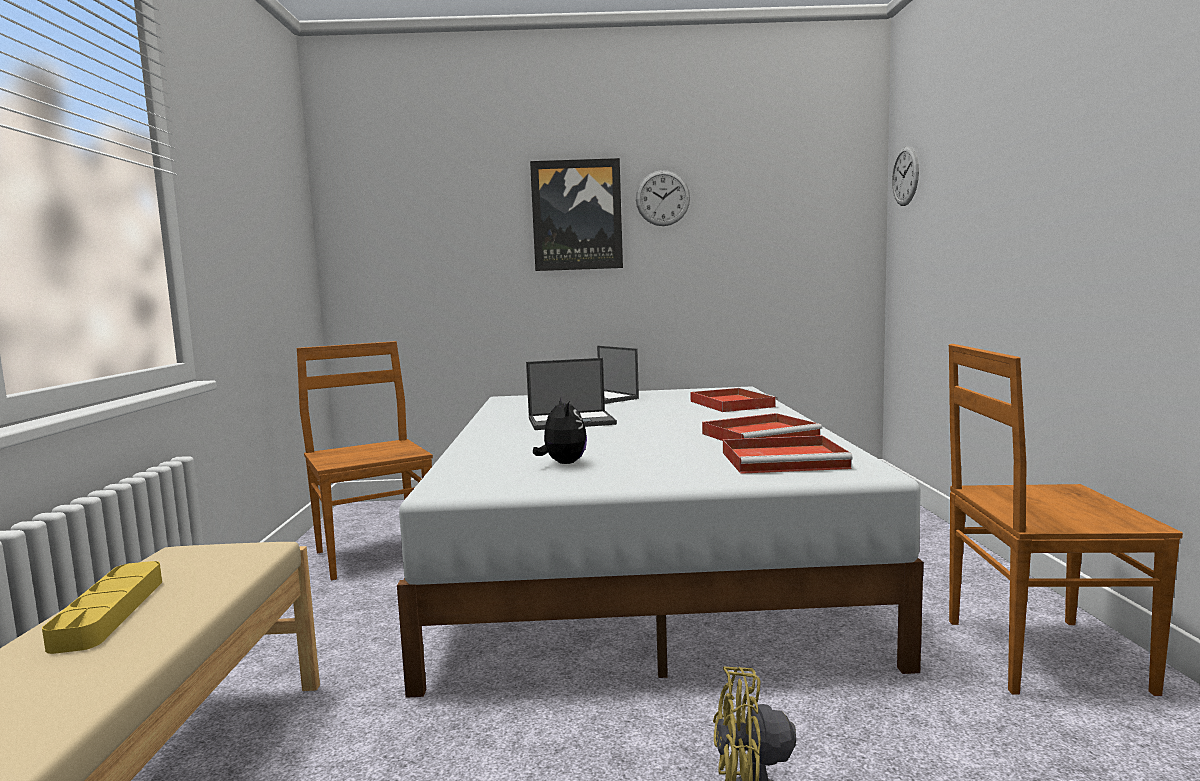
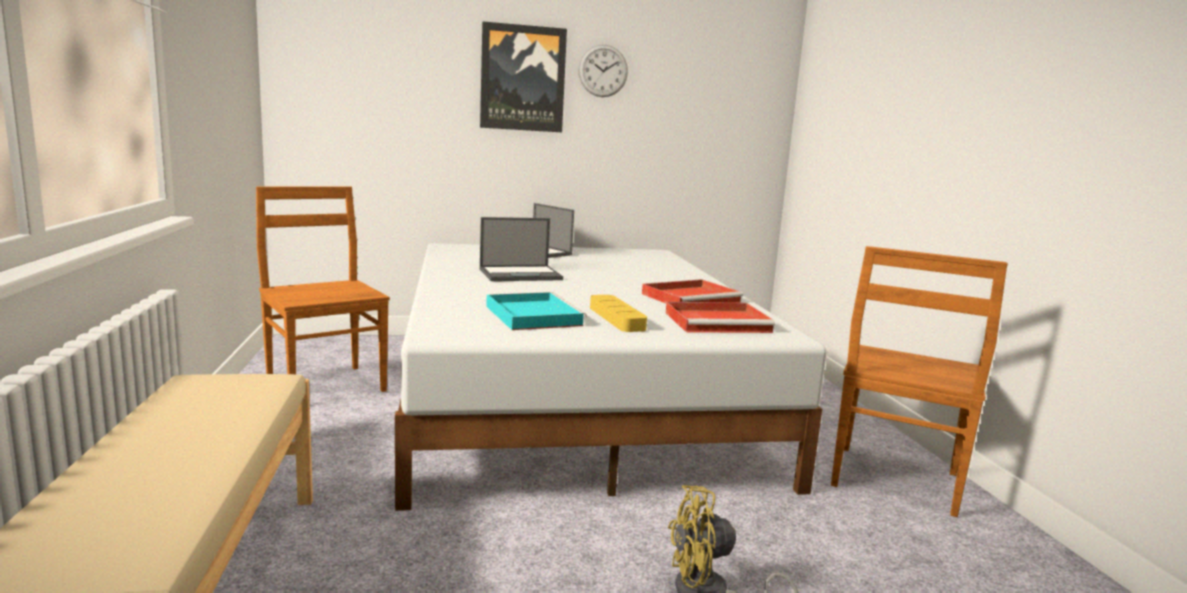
camera: 10 degrees left, 5 degrees up
yellow tray [42,561,162,654] -> yellow tray moved to [590,295,647,332]
plush toy [533,396,587,464] -> turquoise tray [486,292,587,330]
red tray [690,388,778,412] -> none
wall clock [892,146,919,206] -> none
brown chair [949,344,1183,696] -> brown chair turned 60 degrees counterclockwise [831,246,1008,517]

